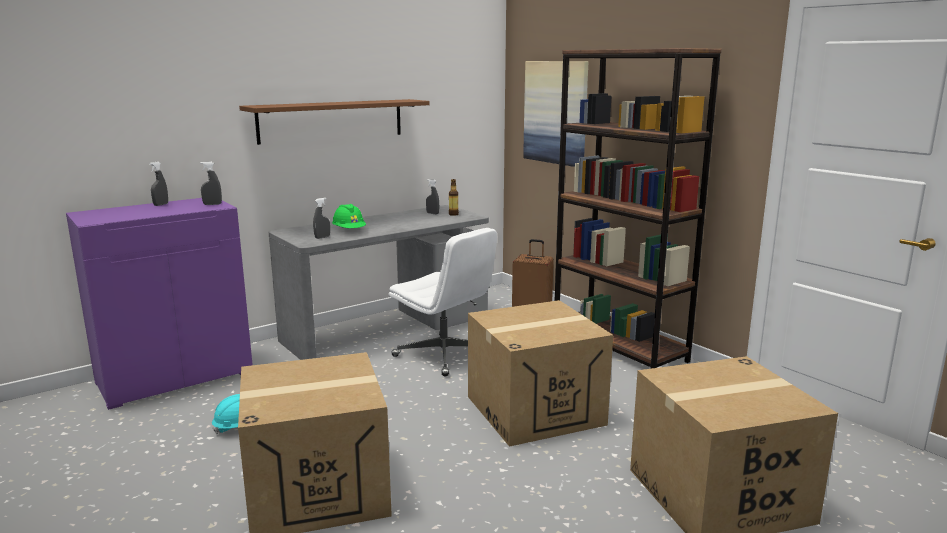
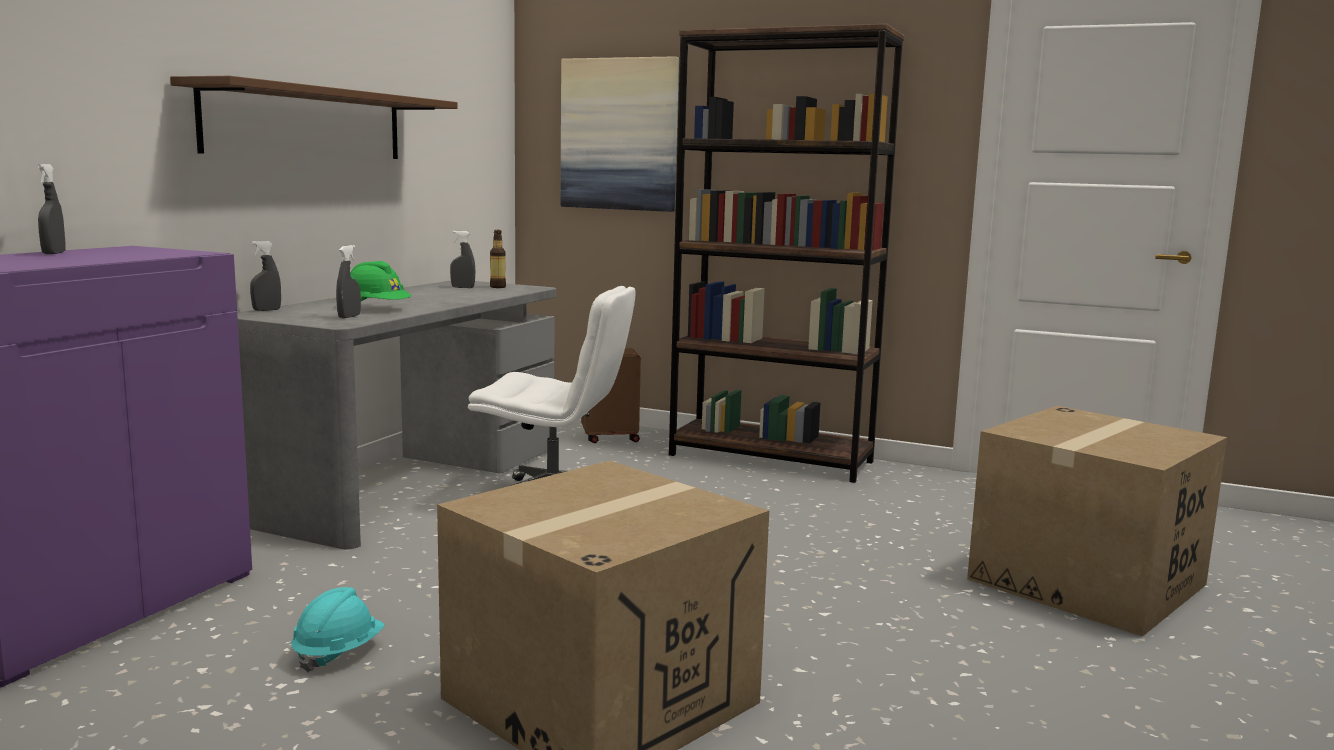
camera: 30 degrees left, 5 degrees down
grey spray bottle [200,162,222,205] -> grey spray bottle moved to [250,241,281,311]
cardboard box [468,300,613,447] -> none

